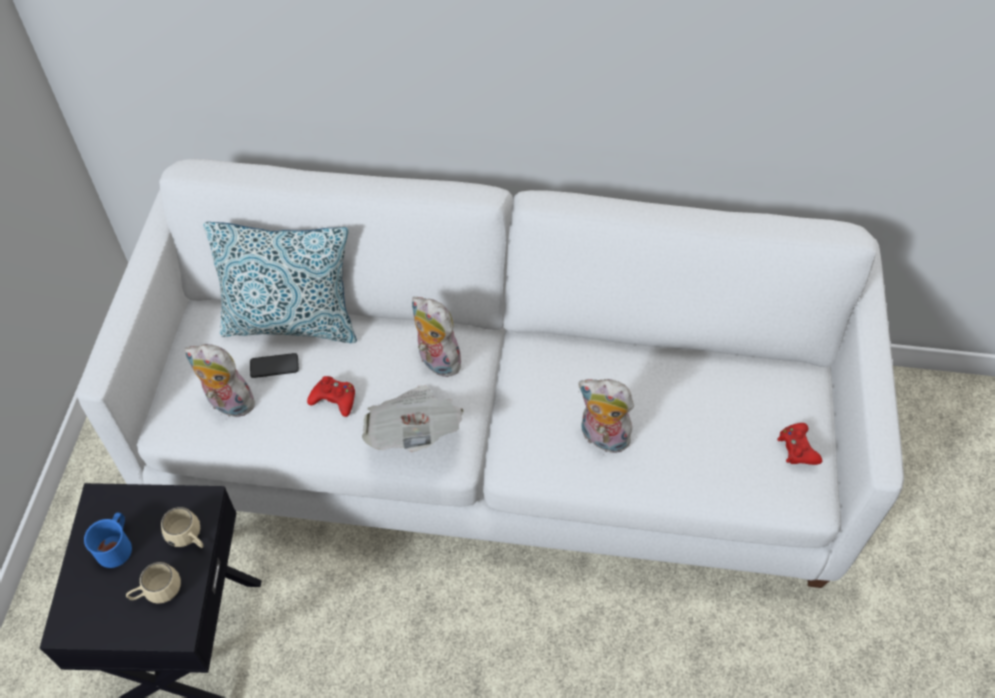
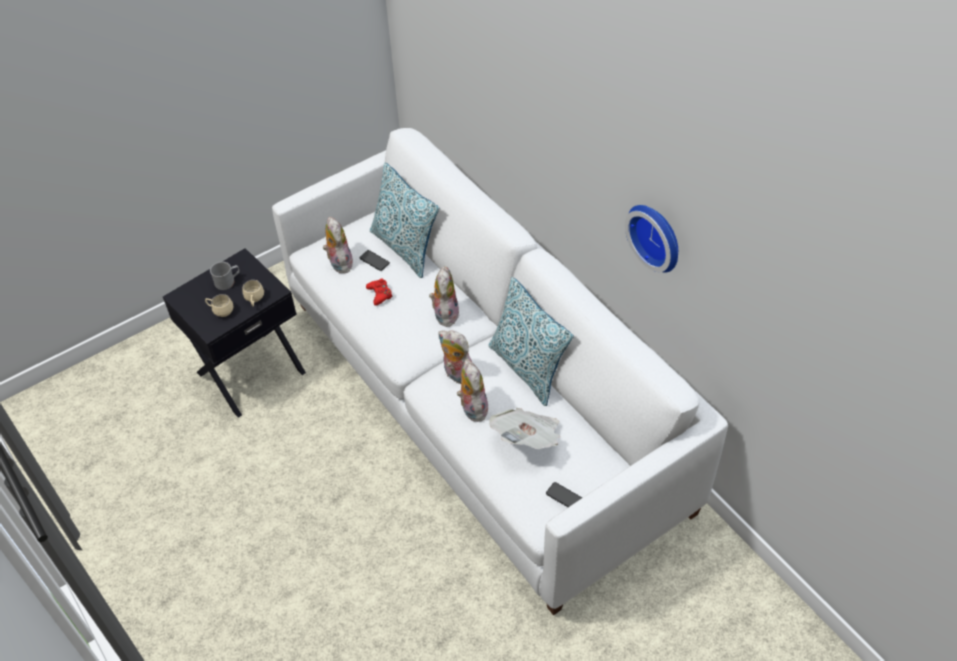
camera: 50 degrees right, 5 degrees down
blue mug [84,513,132,568] -> grey mug [210,261,240,290]
newspaper [362,386,464,452] -> newspaper moved to [489,408,560,449]
red game controller [777,423,822,465] -> phone [546,482,582,507]
none -> plush toy [439,331,472,385]
none -> pillow [488,277,574,406]
none -> wall clock [625,205,678,273]

